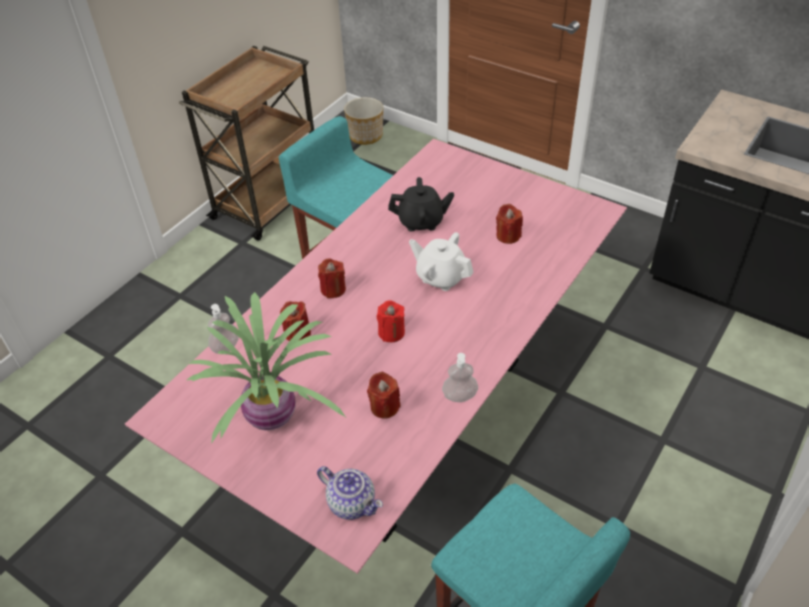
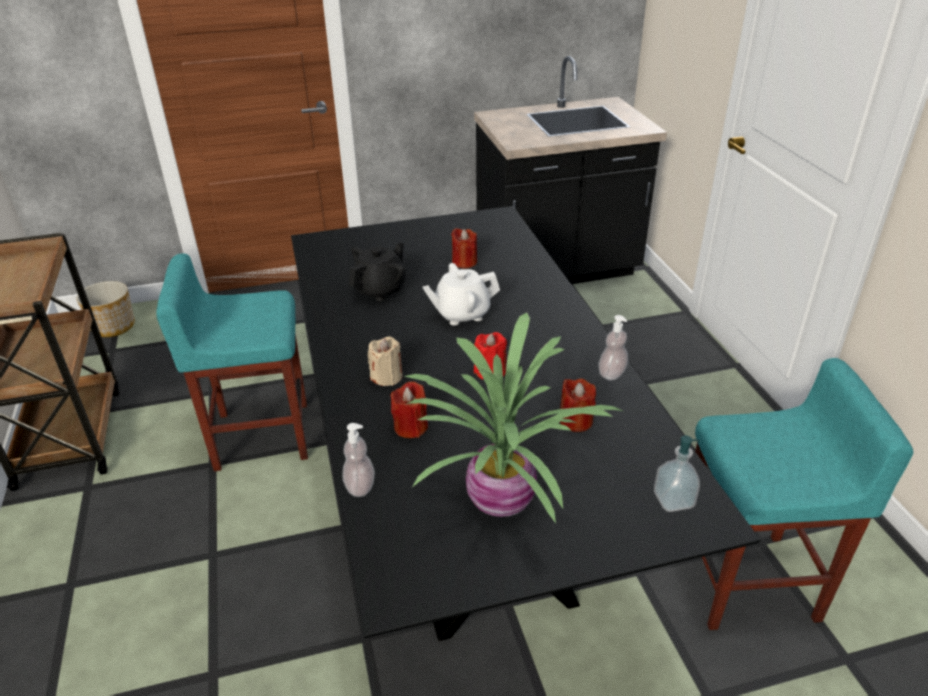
camera: 50 degrees left, 10 degrees down
pink dining table [125,139,627,574] -> black dining table [291,206,761,641]
teapot [317,466,383,520] -> soap dispenser [654,435,700,512]
red candle [318,259,346,298] -> beige candle [368,337,403,386]

